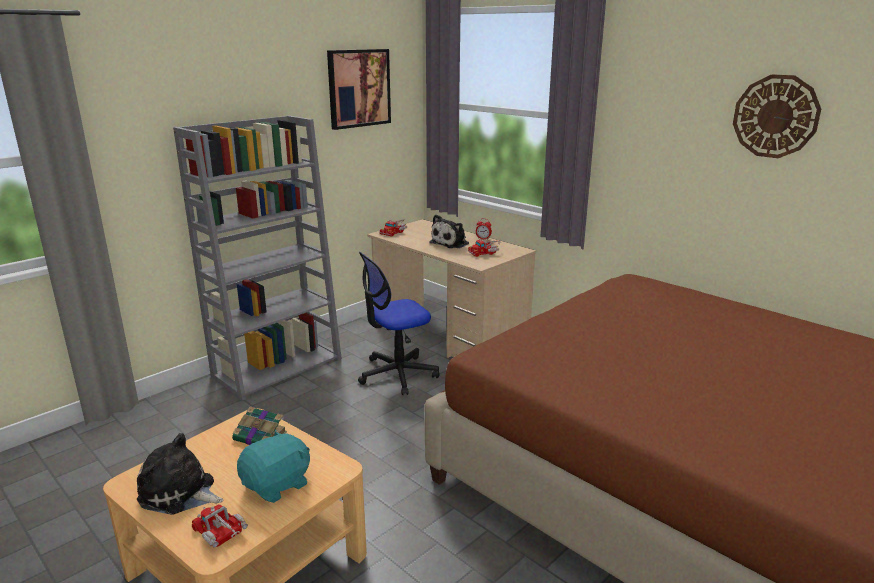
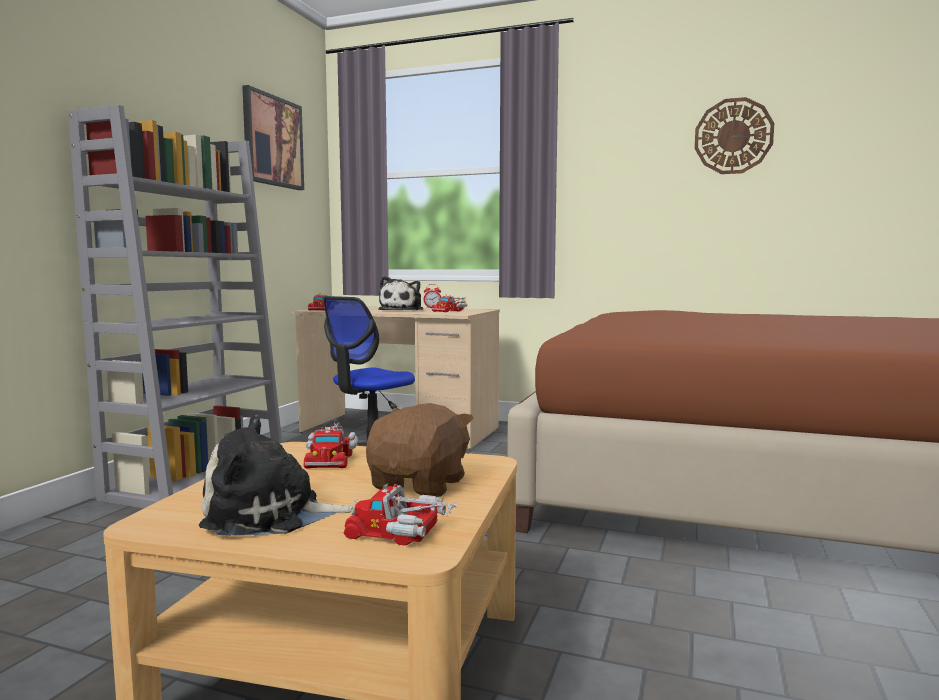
camera: 25 degrees left, 15 degrees down
book [232,406,287,445] -> toy truck [304,423,358,469]
turquoise plush toy [237,429,310,503] -> brown plush toy [366,403,474,497]

